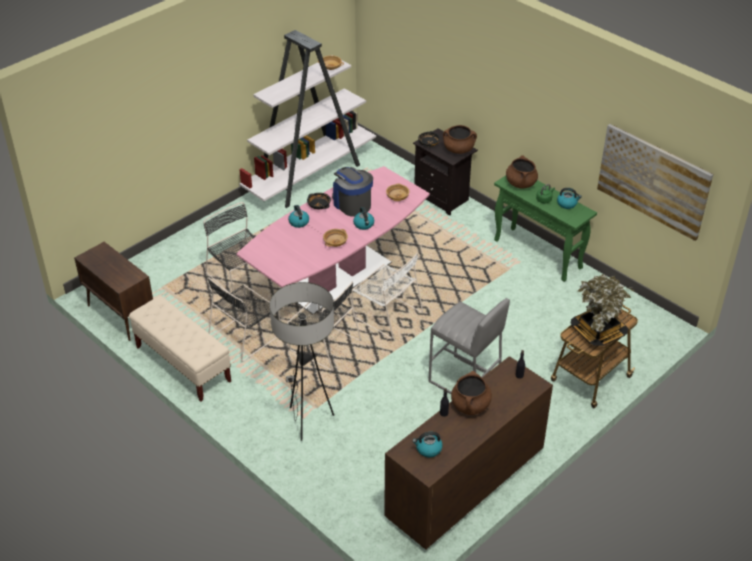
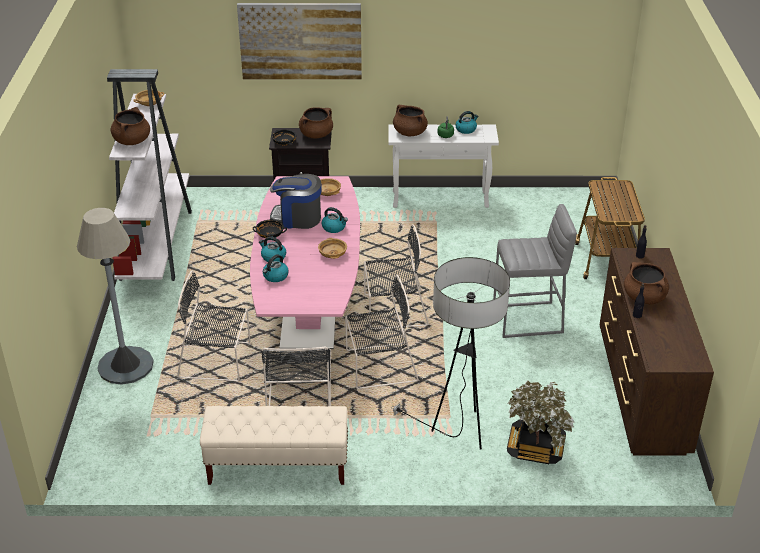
camera: 45 degrees left, 5 degrees down
brown cabinet [74,242,153,341] -> none
white chair [352,253,423,339] -> black chair [364,224,429,329]
kettle [412,432,443,457] -> kettle moved to [263,254,289,282]
green console table [494,175,597,282] -> white console table [388,124,499,208]
potted plant [570,274,634,346] -> potted plant moved to [507,380,575,464]
picture [597,124,713,241] -> picture moved to [237,3,362,80]
none -> grey floor lamp [77,208,154,385]
none -> brown cooking pot [110,107,150,145]

